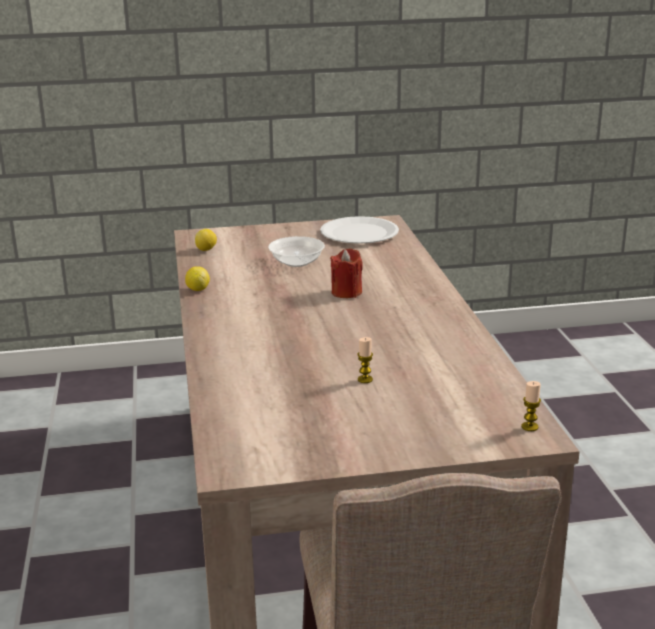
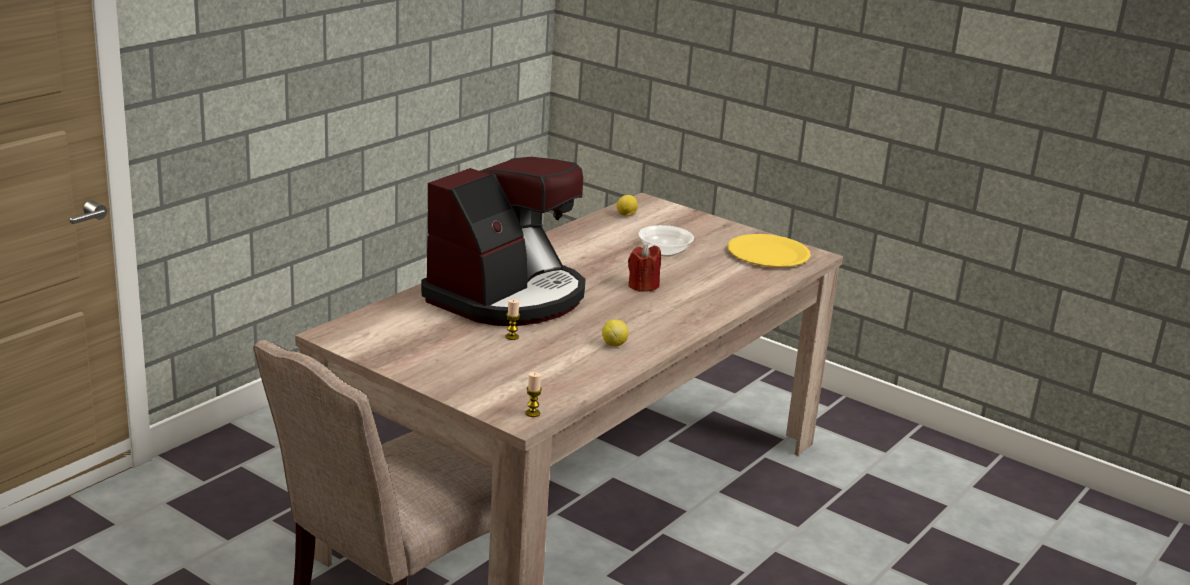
camera: 45 degrees right, 0 degrees up
lemon [185,266,210,291] -> lemon moved to [602,320,629,346]
white plate [320,216,399,244] -> yellow plate [728,234,811,267]
none -> coffee machine [421,157,586,326]

